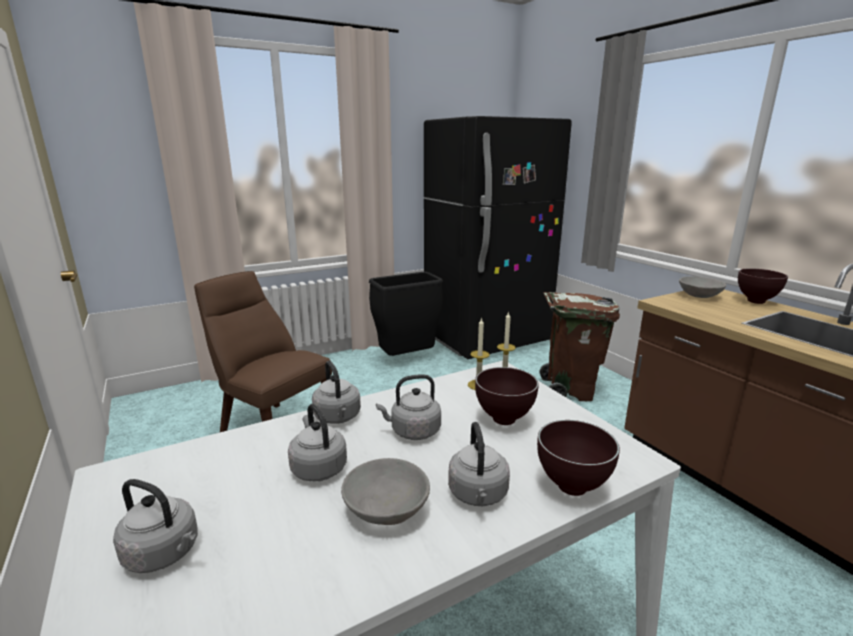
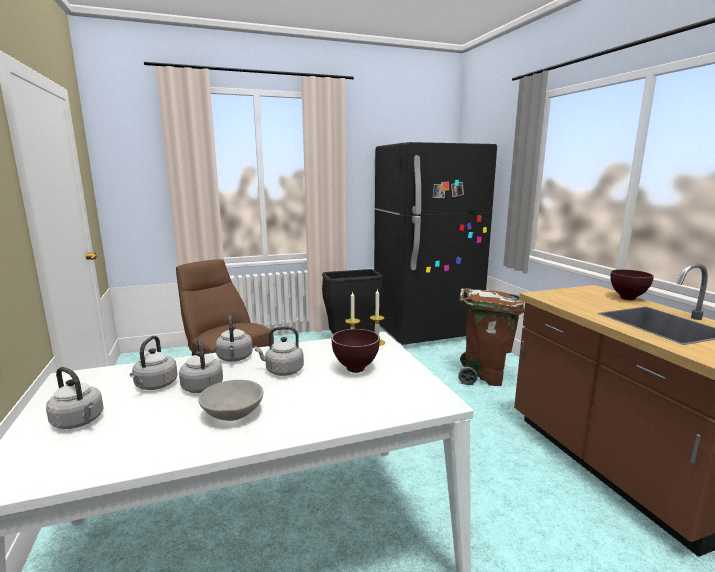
camera: 10 degrees right, 5 degrees down
grey kettle [448,422,510,506] -> grey kettle moved to [129,336,177,390]
brown bowl [537,420,620,496] -> none
grey bowl [679,276,726,298] -> none

